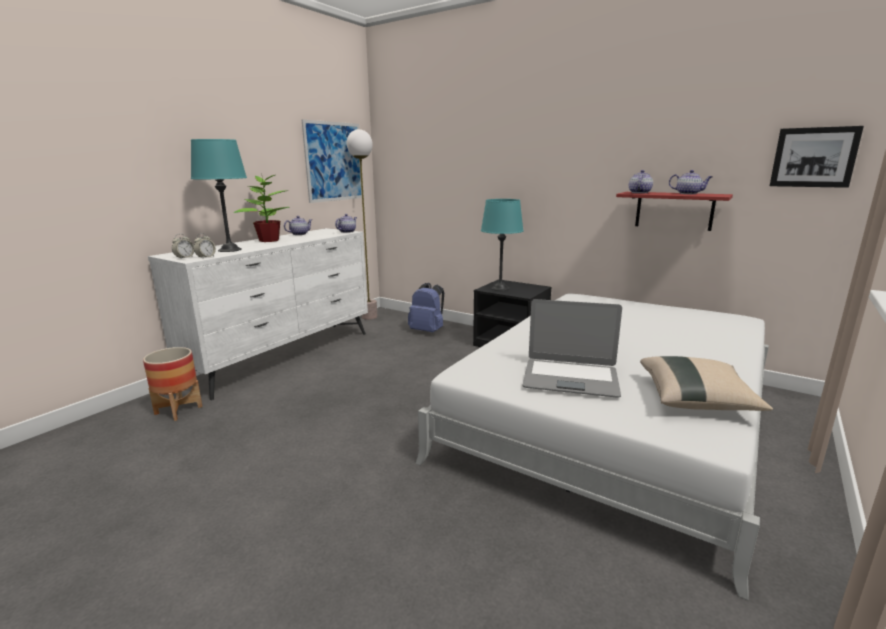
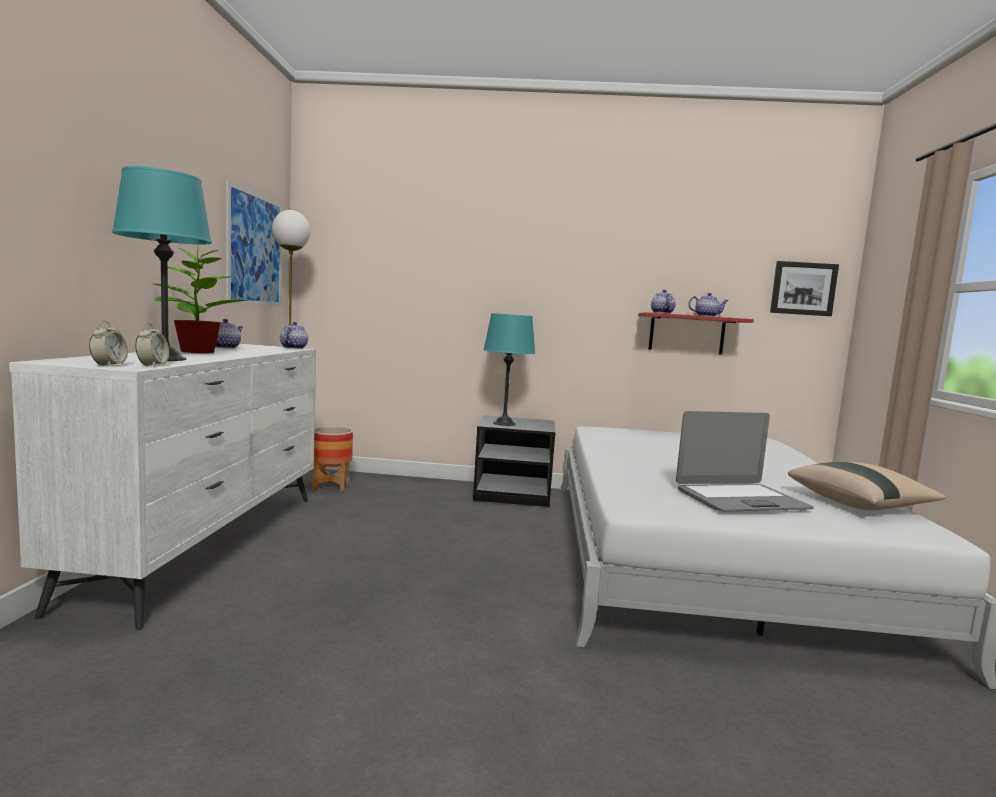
camera: 30 degrees left, 10 degrees down
planter [143,347,202,421] -> planter moved to [312,426,353,492]
blue backpack [408,283,444,332] -> none

